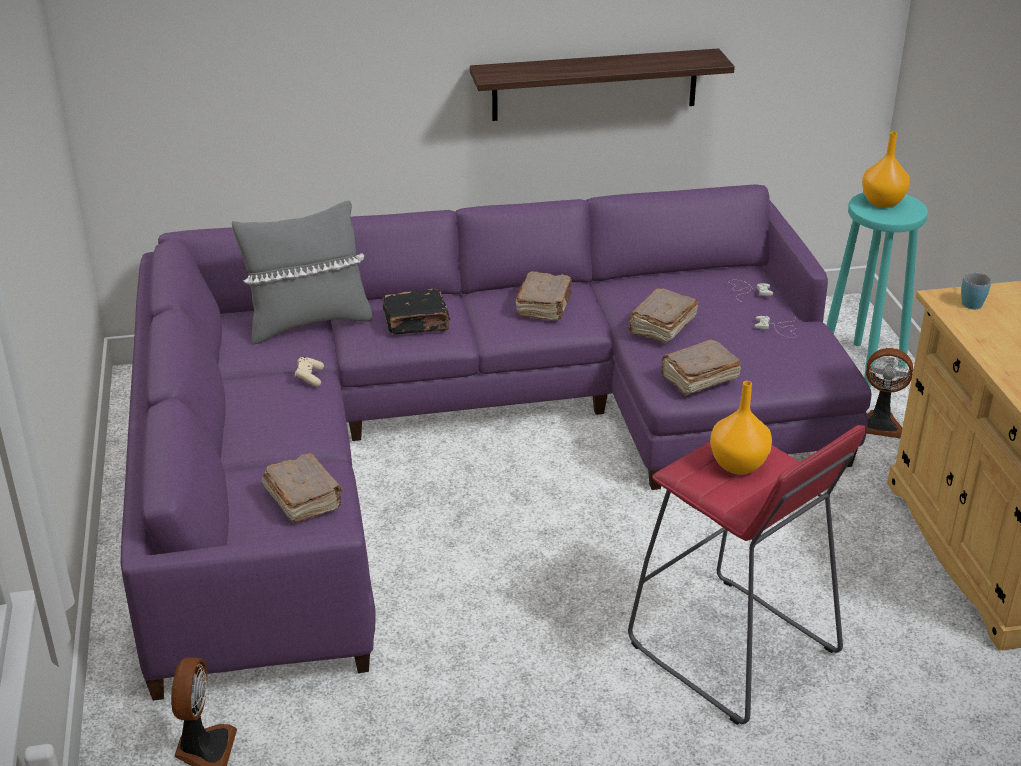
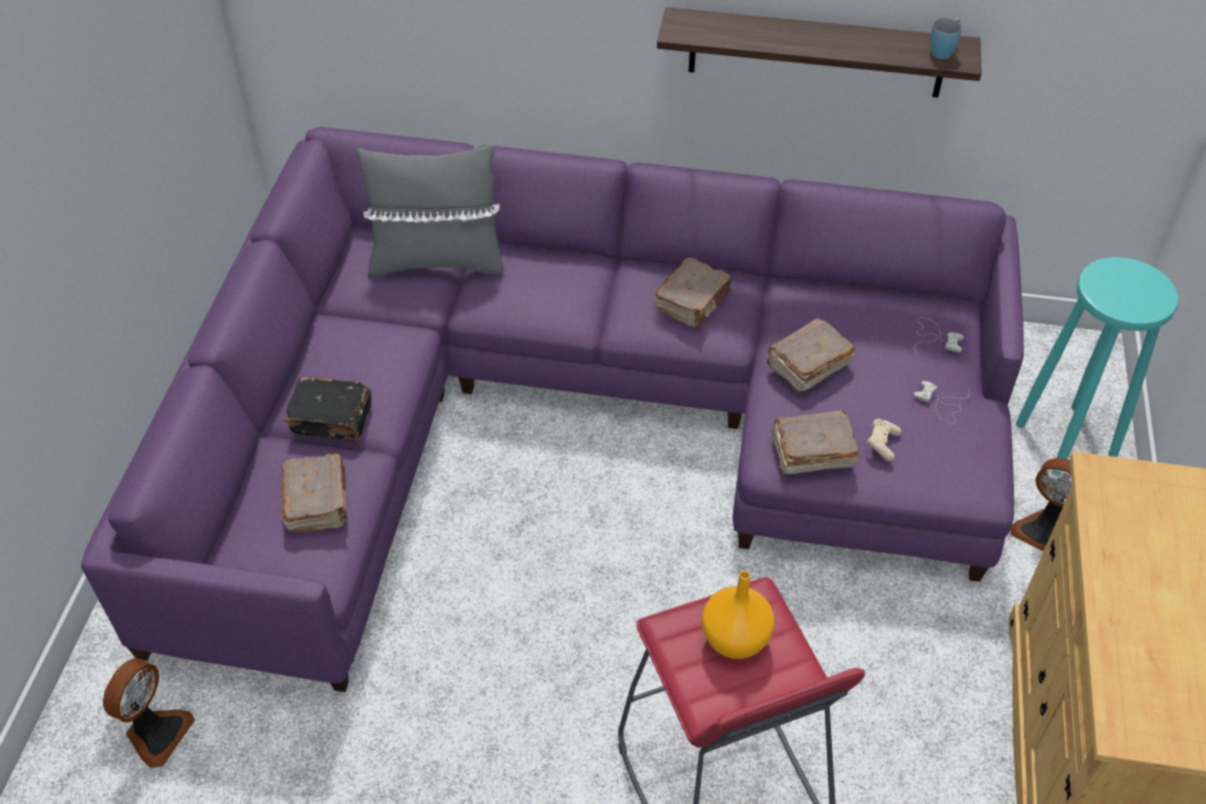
camera: 20 degrees right, 15 degrees up
beige game controller [295,357,324,386] -> beige game controller moved to [866,419,902,461]
black book [383,289,450,334] -> black book moved to [284,377,372,442]
orange vase [862,132,910,208] -> none
blue mug [961,271,991,309] -> blue mug moved to [931,18,962,59]

